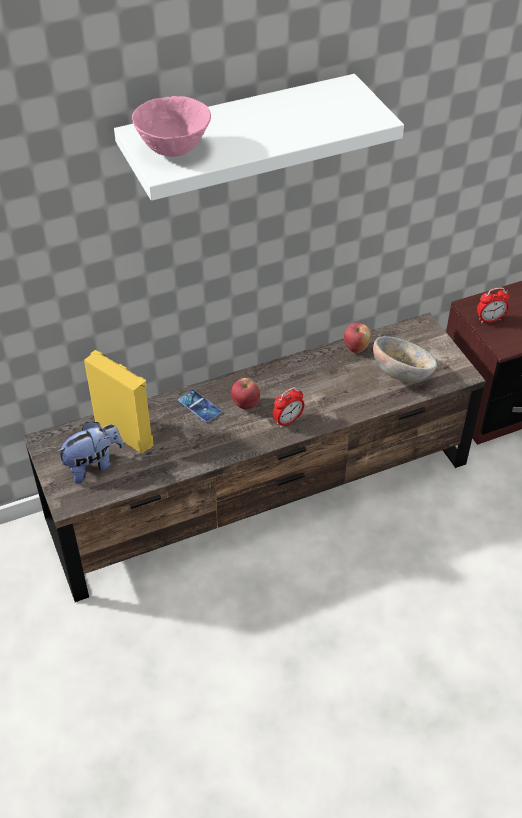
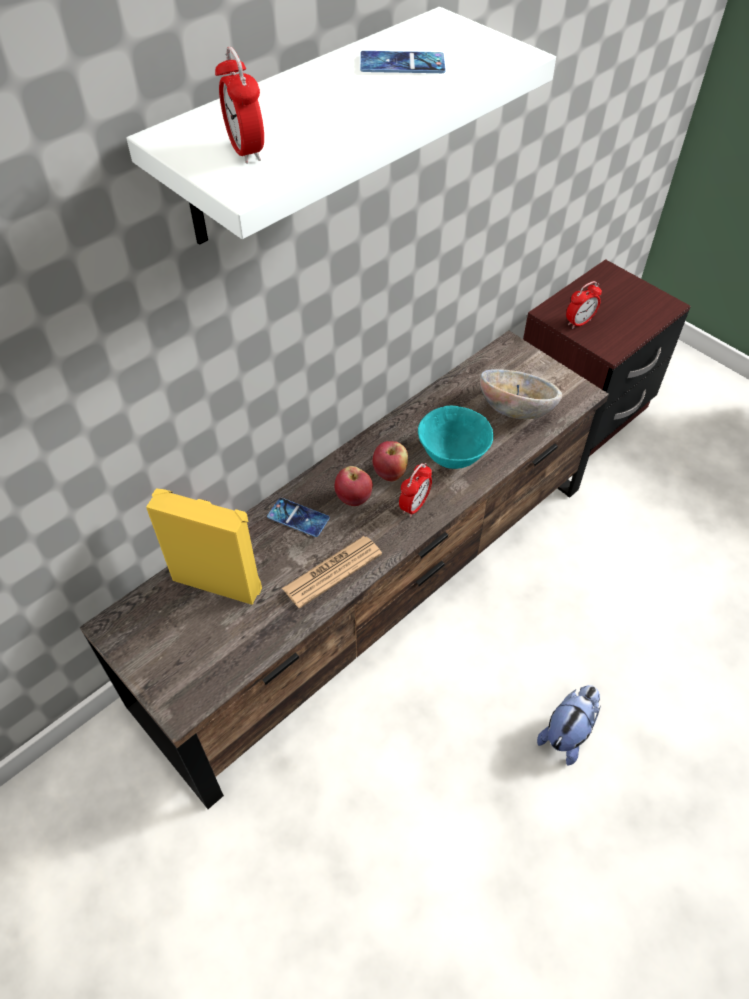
camera: 20 degrees left, 5 degrees up
plush toy [56,422,123,484] -> plush toy moved to [537,685,601,766]
pink bowl [132,96,211,157] -> alarm clock [215,47,264,164]
apple [344,322,371,353] -> apple moved to [372,441,408,481]
none -> newspaper [282,536,382,608]
none -> phone [360,51,446,73]
none -> turquoise bowl [418,406,493,469]

